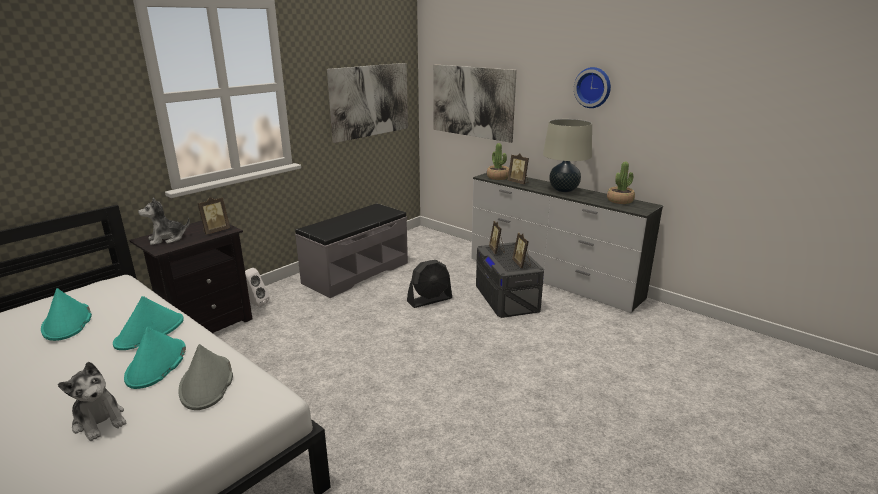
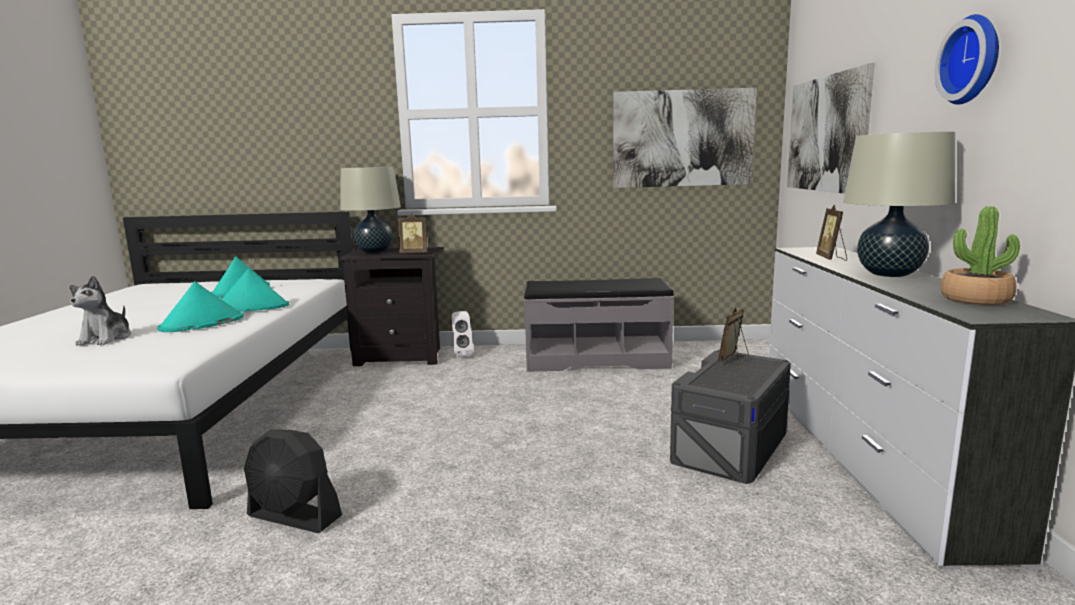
camera: 50 degrees right, 10 degrees down
plush toy [138,198,190,245] -> beige table lamp [340,167,401,253]
grey hat [178,344,233,410] -> none
black fan [407,260,452,308] -> black fan moved to [244,429,342,533]
potted plant [487,143,509,180] -> none
picture frame [512,233,531,268] -> none

